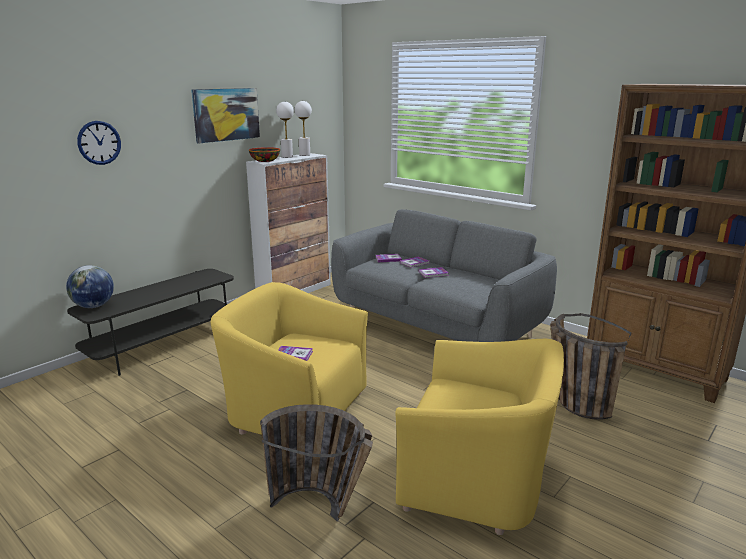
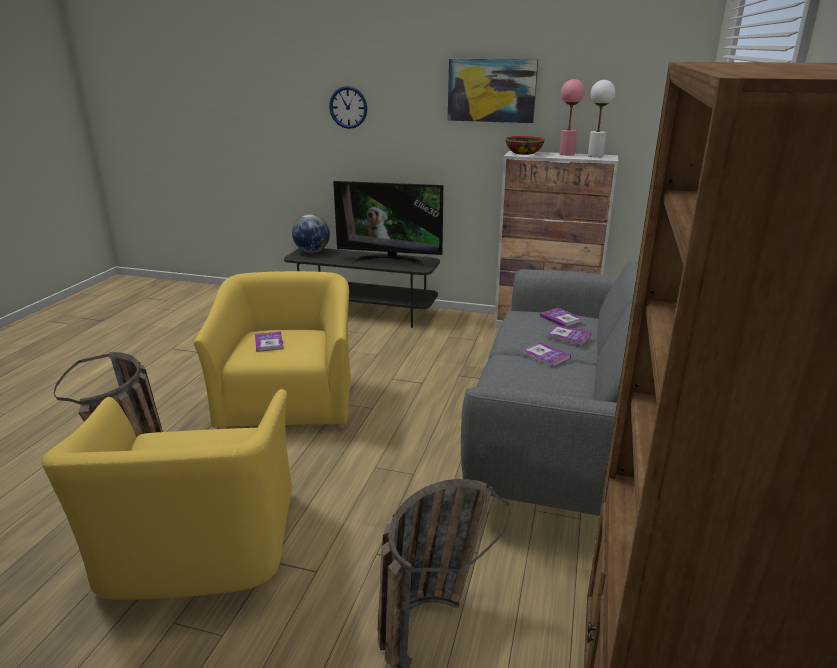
camera: 65 degrees right, 5 degrees up
white table lamp [276,102,294,158] -> pink table lamp [559,79,585,155]
none -> television [333,181,443,267]

